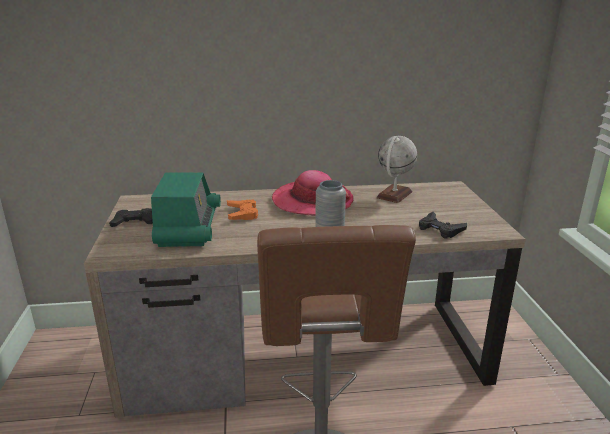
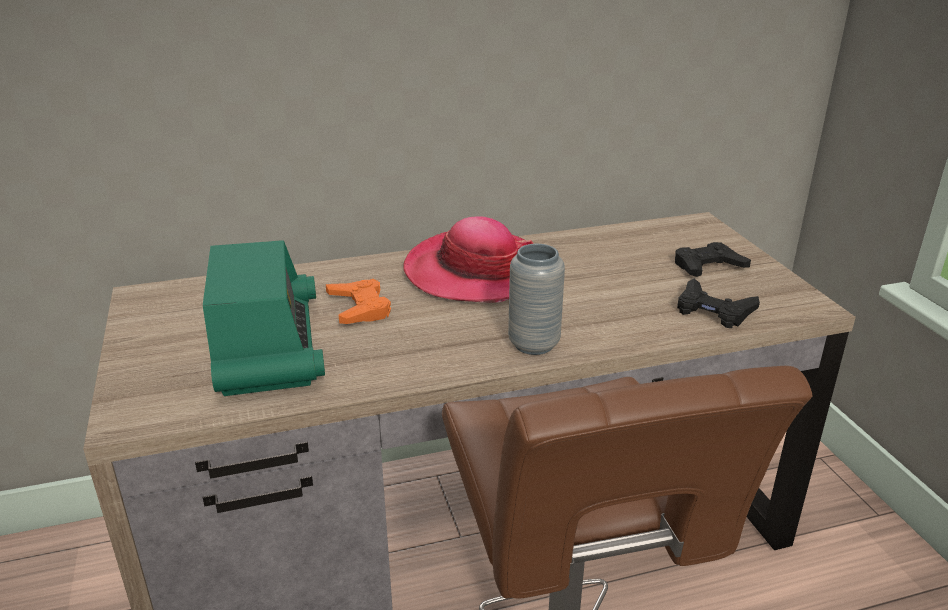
camera: 10 degrees left, 5 degrees up
black game controller [109,208,153,227] -> black game controller moved to [675,242,751,277]
globe [376,136,417,203] -> none

